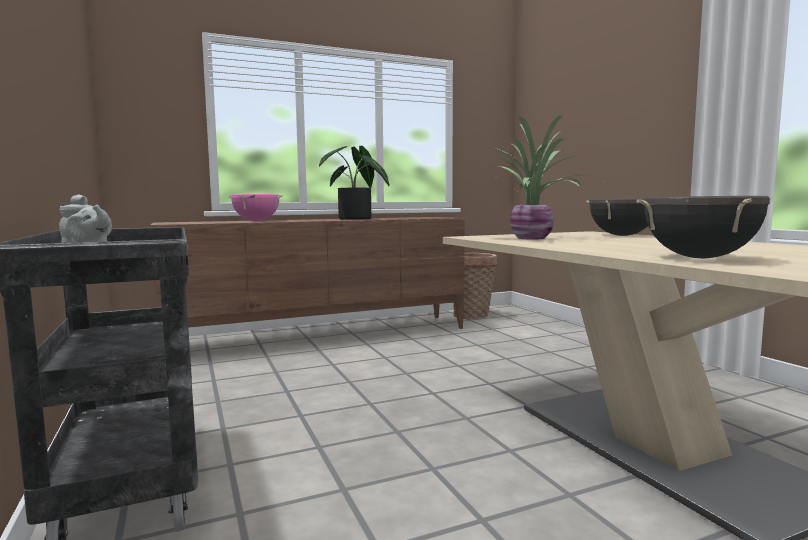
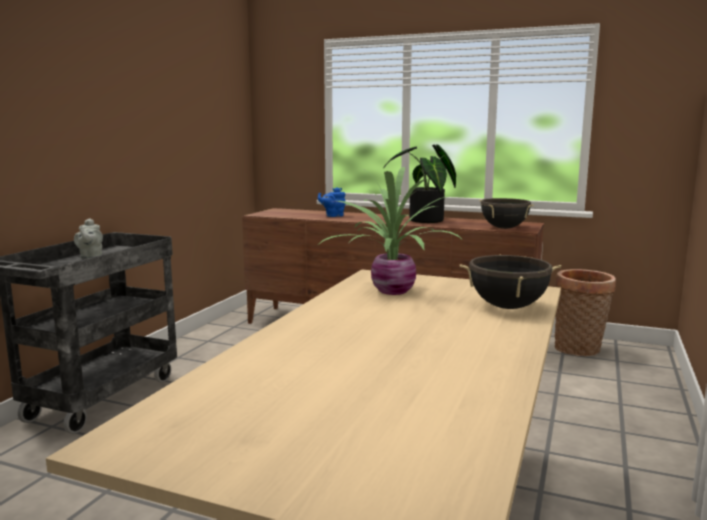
camera: 45 degrees right, 5 degrees up
pink cooking pot [229,194,283,221] -> blue teapot [318,188,346,217]
black cooking pot [636,196,771,258] -> black cooking pot moved to [479,198,534,229]

